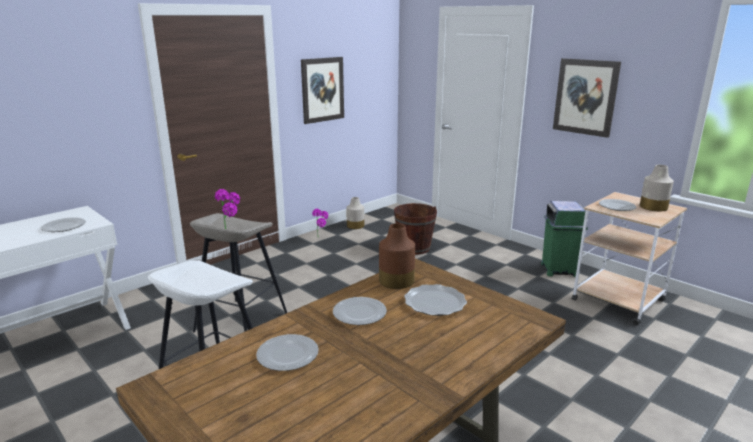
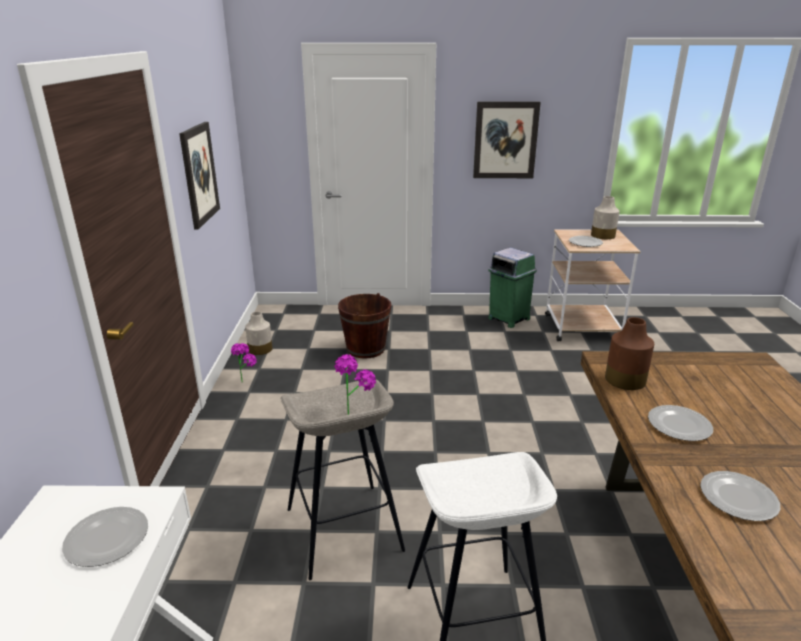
camera: 45 degrees left, 5 degrees up
plate [404,284,467,316] -> none

